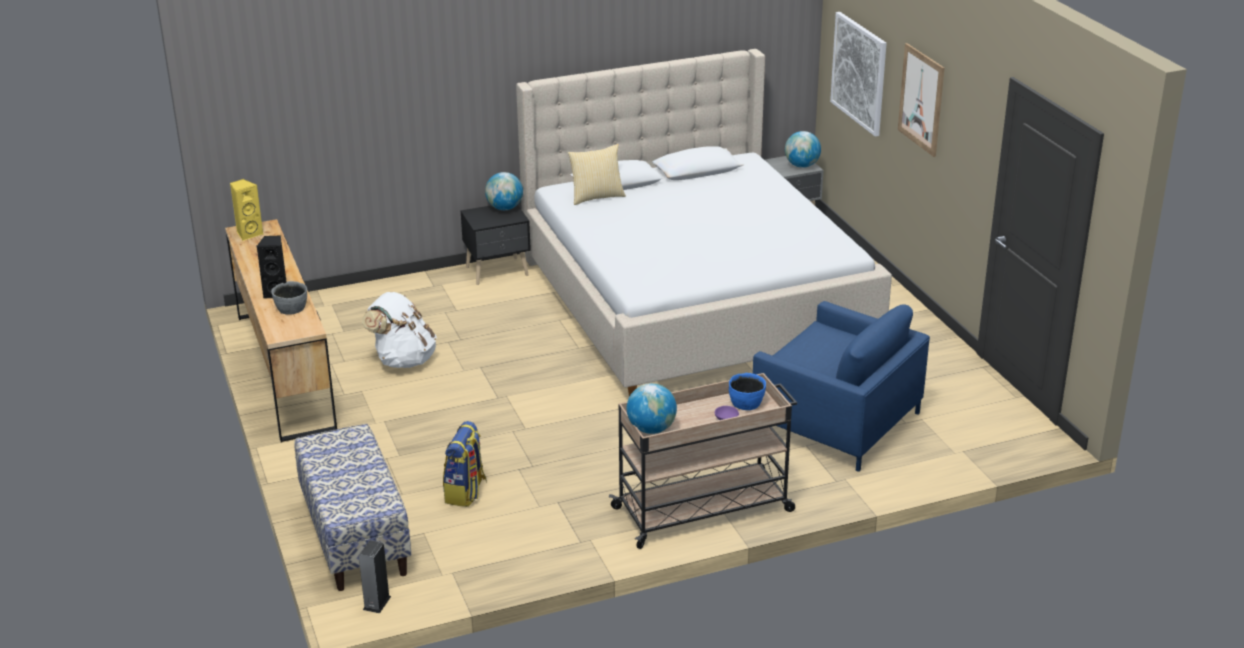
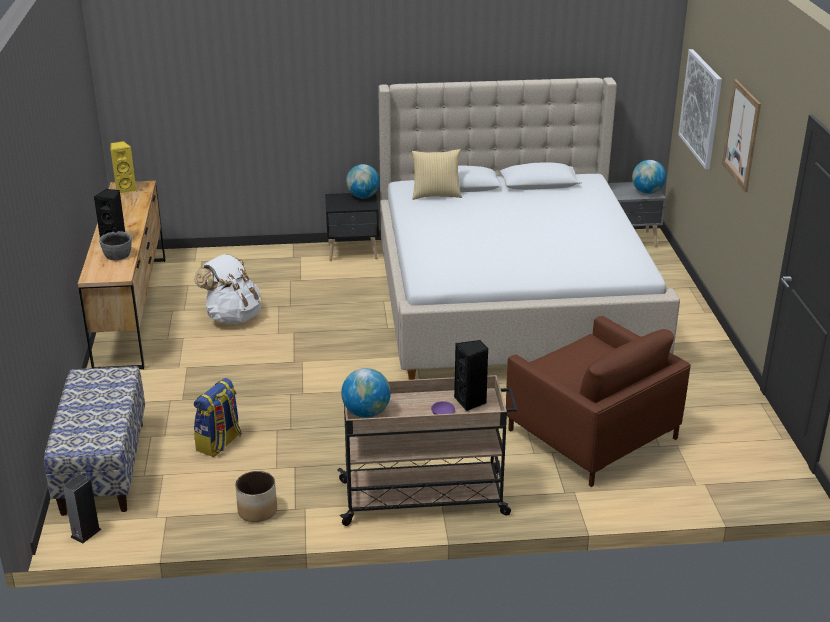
camera: 15 degrees right, 0 degrees up
blue bowl [729,373,766,410] -> black speaker [454,340,488,411]
blue armchair [753,301,930,472] -> brown armchair [506,316,691,487]
none -> planter [235,471,277,522]

